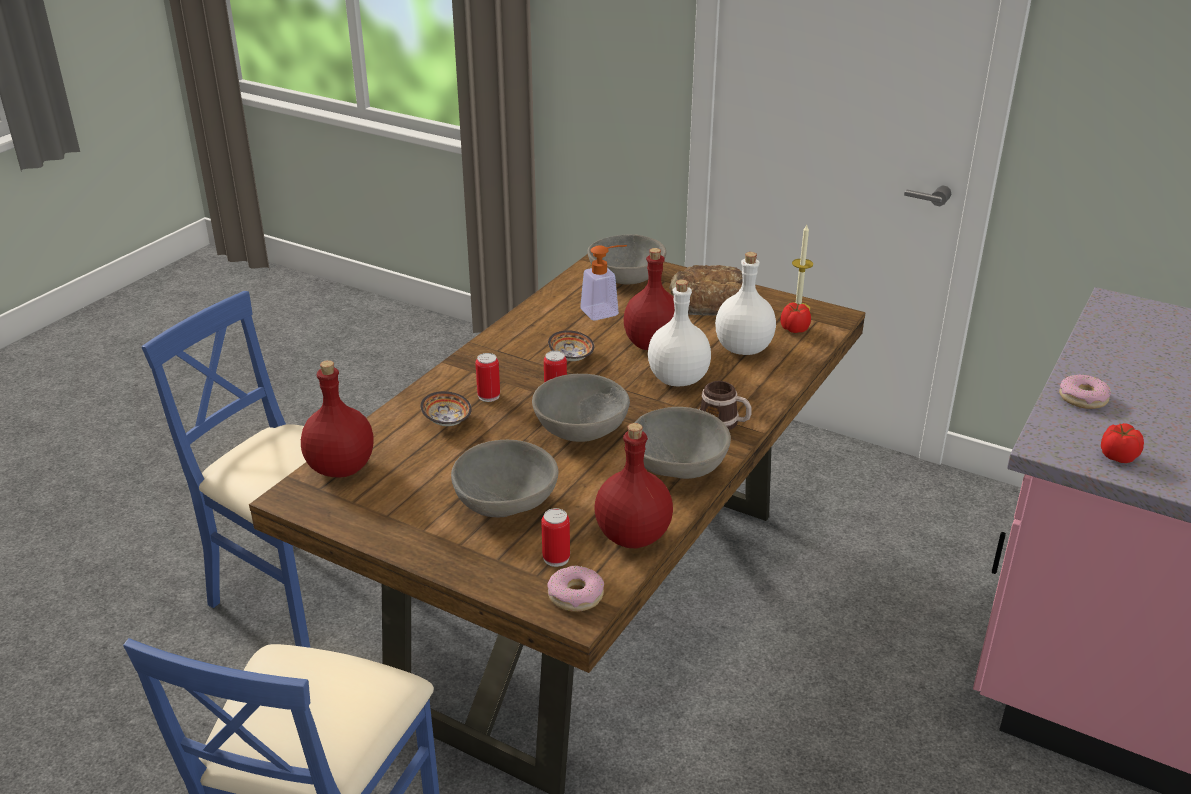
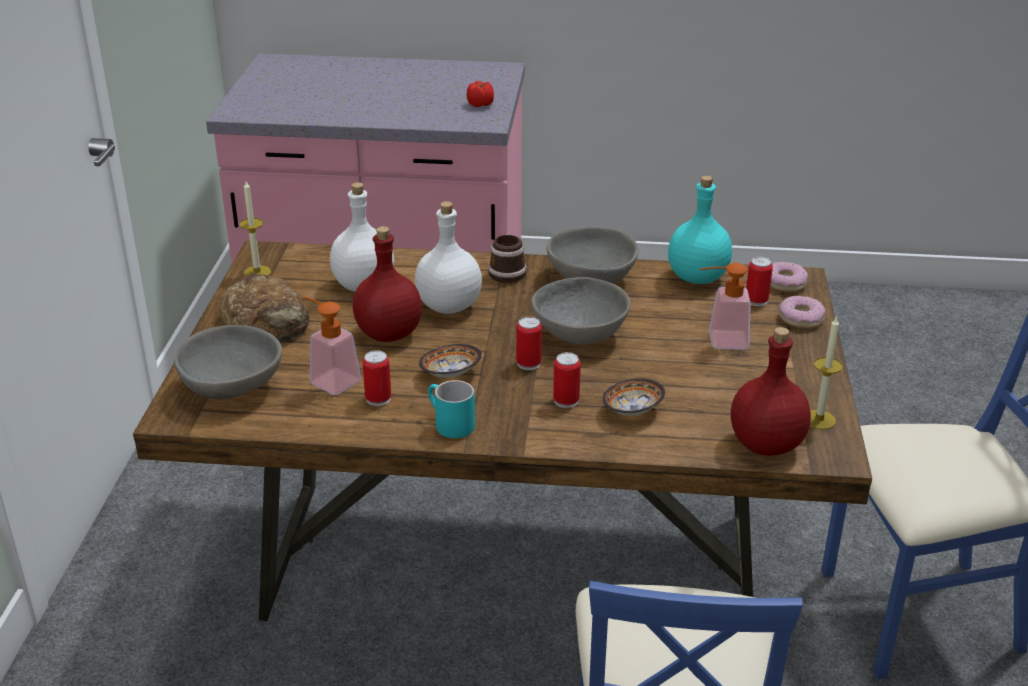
camera: 115 degrees left, 0 degrees up
grey bowl [451,440,559,517] -> soap dispenser [700,263,751,349]
red bottle [595,423,673,548] -> turquoise bottle [668,175,732,284]
tomato [781,302,811,333] -> none
donut [1059,374,1111,409] -> donut moved to [779,296,825,329]
none -> can [363,350,391,406]
none -> turquoise mug [428,380,475,438]
none -> candle [810,316,843,430]

